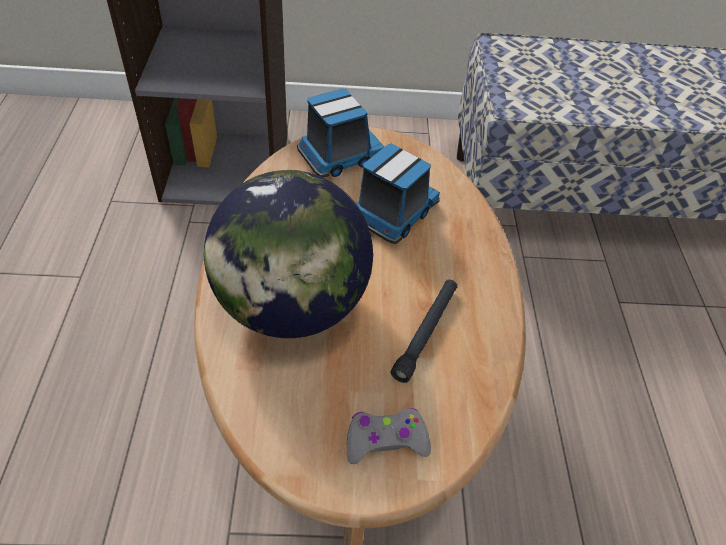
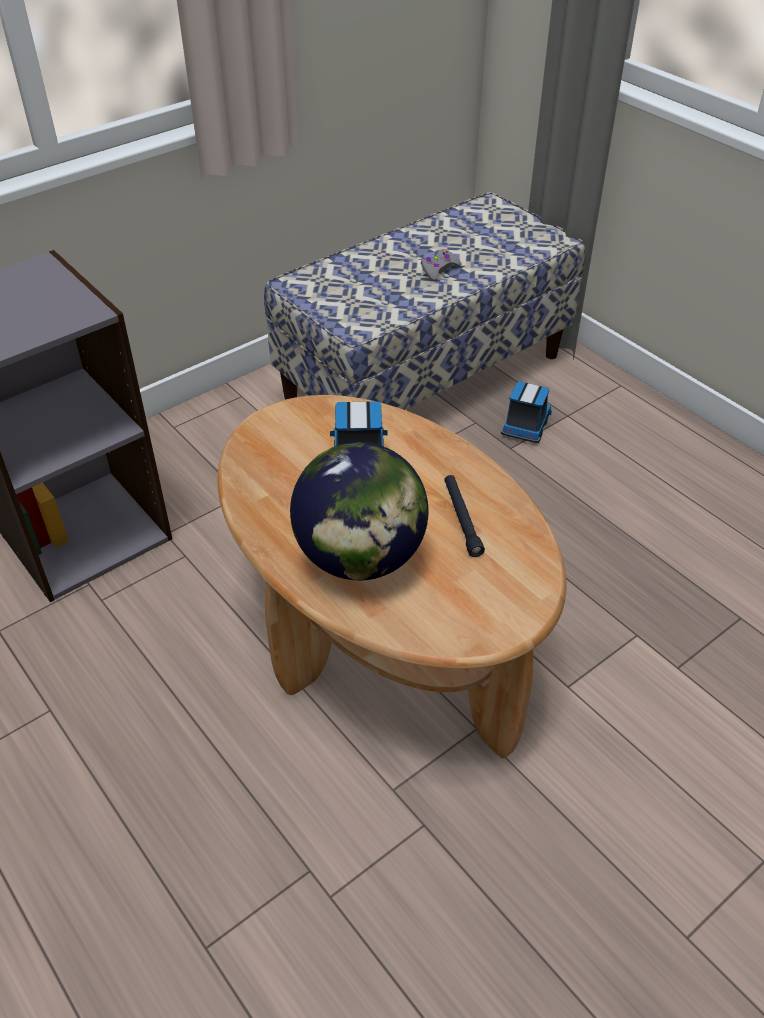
camera: 35 degrees left, 5 degrees down
toy truck [297,89,384,177] -> toy truck moved to [501,381,552,443]
grey game controller [347,408,431,464] -> grey game controller moved to [421,249,461,281]

